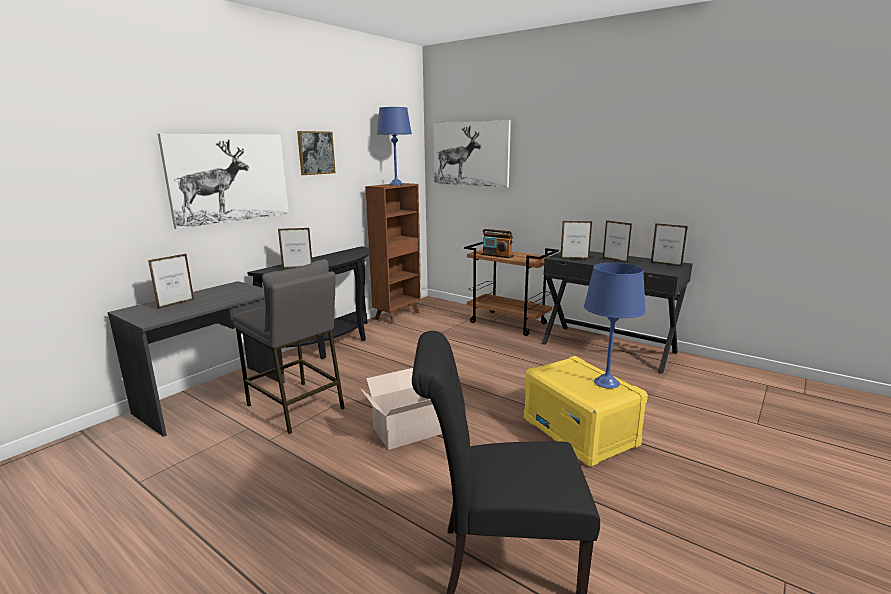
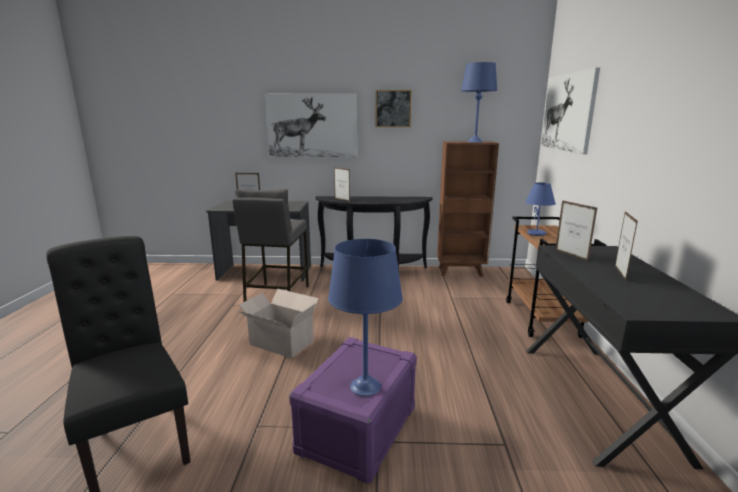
camera: 55 degrees right, 0 degrees up
radio [481,229,514,258] -> blue table lamp [525,182,556,236]
yellow storage box [524,356,648,467] -> purple storage box [289,337,417,484]
picture frame [651,223,688,267] -> none

